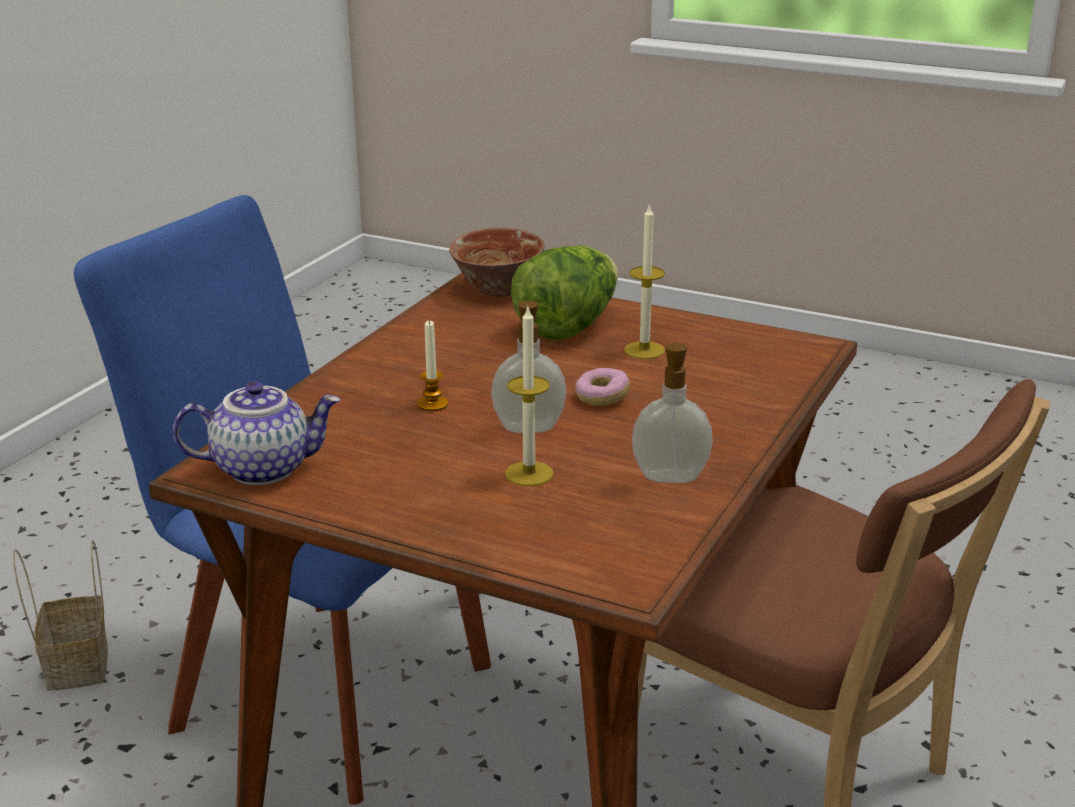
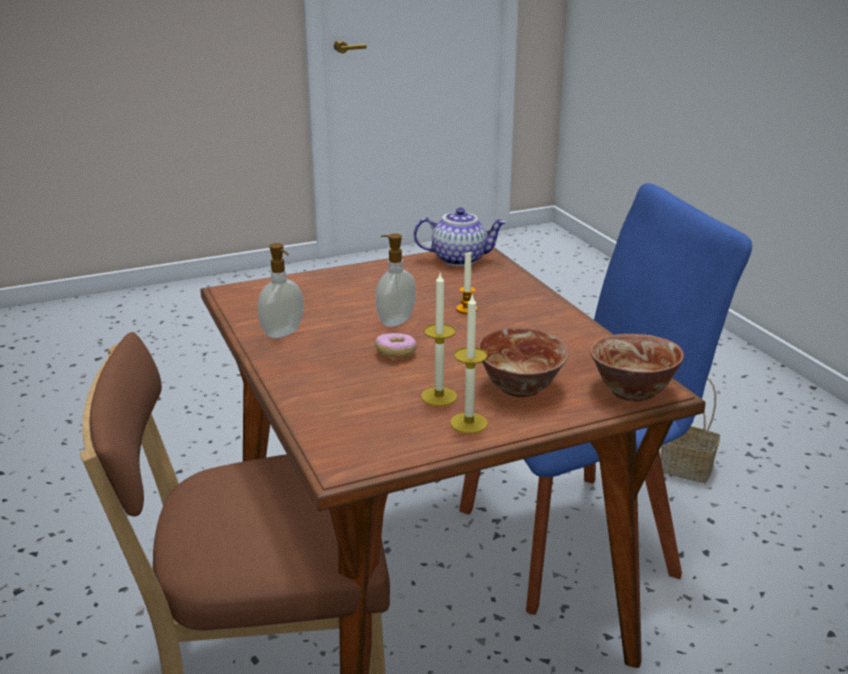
camera: 130 degrees right, 0 degrees up
teapot [173,381,341,485] -> teapot turned 120 degrees counterclockwise [413,208,507,266]
candle [505,307,553,486] -> candle moved to [450,293,488,433]
lettuce [511,245,618,340] -> bowl [478,327,569,397]

